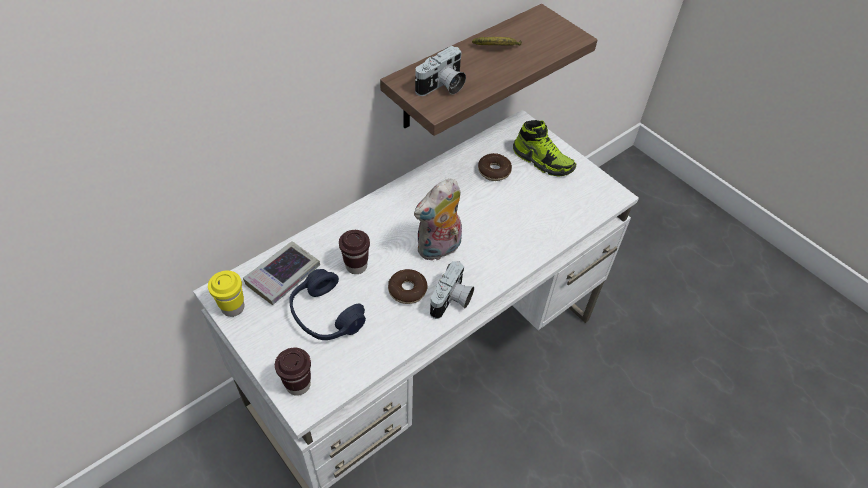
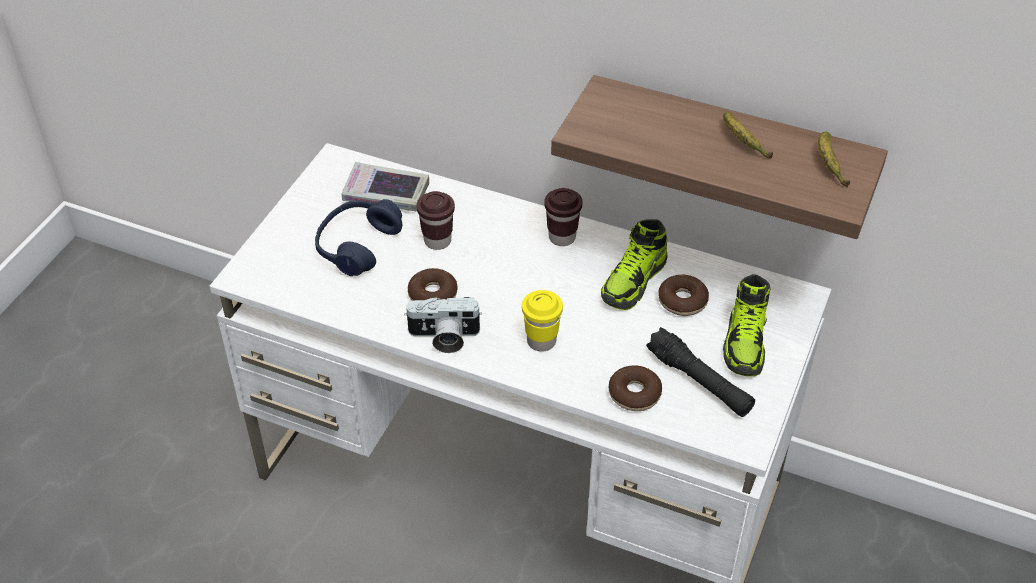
camera: 65 degrees right, 5 degrees down
yellow cup [208,271,245,317] -> yellow cup moved to [522,290,563,352]
brown cup [275,348,311,396] -> brown cup moved to [544,188,583,246]
plush toy [414,178,462,262] -> none
camera [415,46,466,96] -> none
none -> shoe [601,219,668,310]
none -> donut [609,365,662,411]
none -> black flashlight [646,327,755,417]
none -> banana [818,132,850,187]

